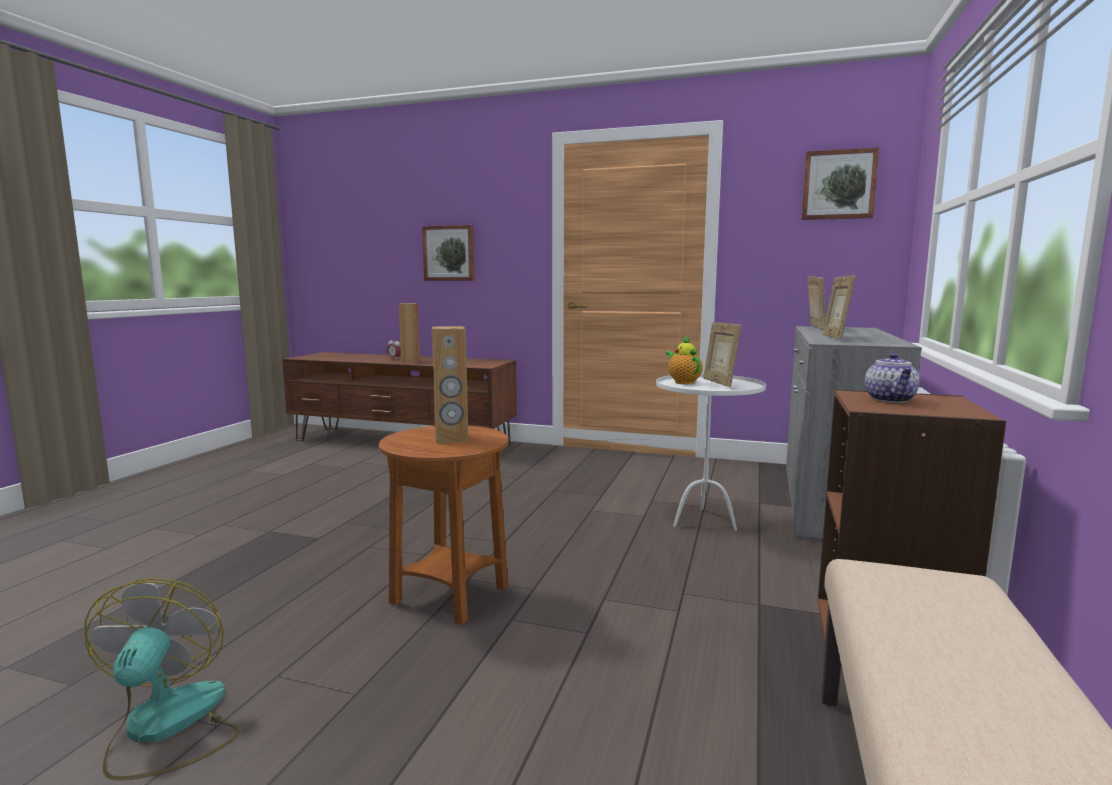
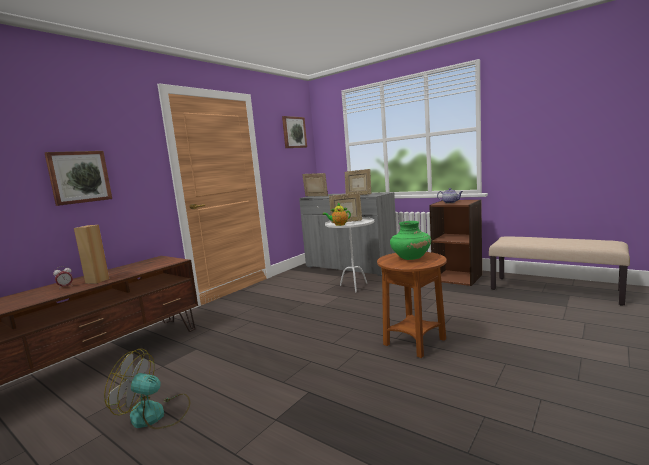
camera: 70 degrees left, 0 degrees up
fan [85,578,239,781] -> fan moved to [104,349,190,429]
brown speaker [432,326,468,443] -> green vase [390,221,431,260]

